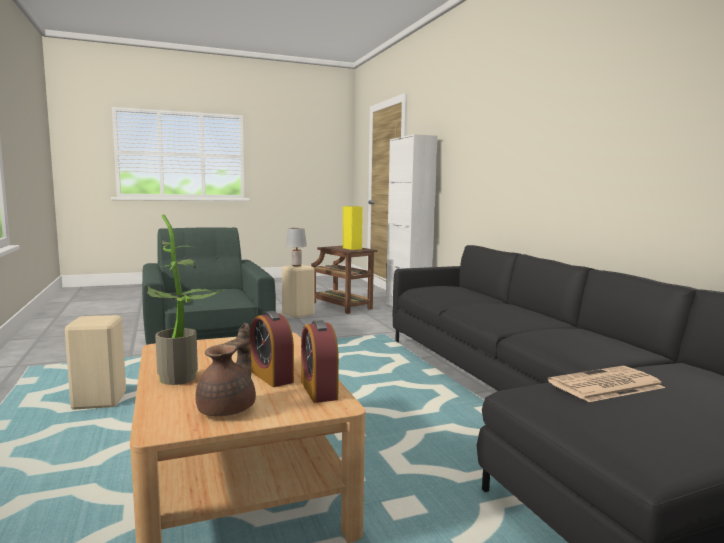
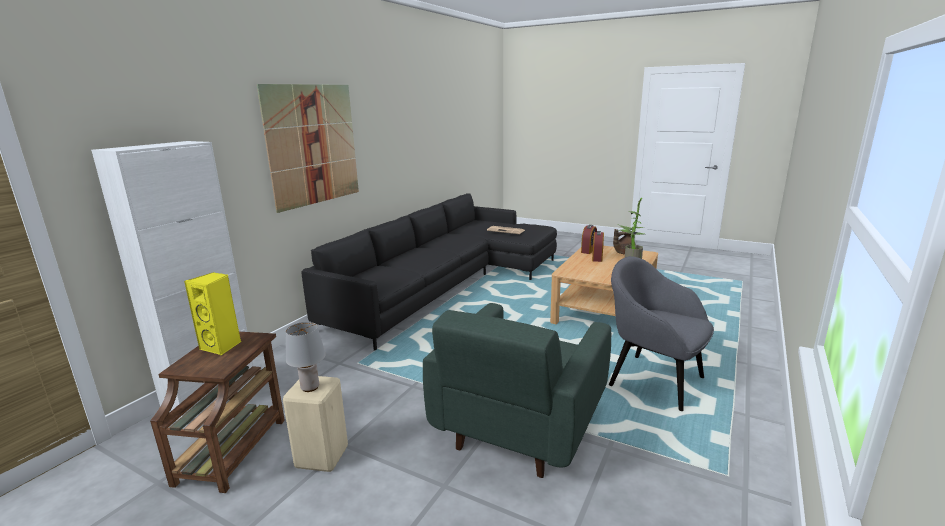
camera: 130 degrees left, 10 degrees up
beige stool [65,315,126,410] -> grey armchair [609,256,714,411]
none -> picture [257,84,359,213]

